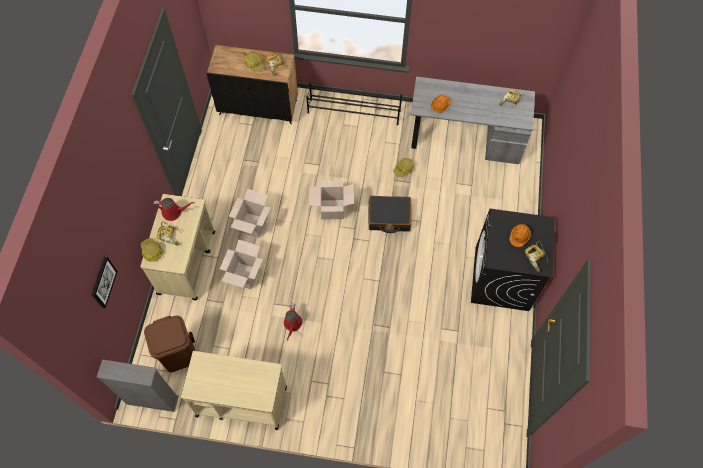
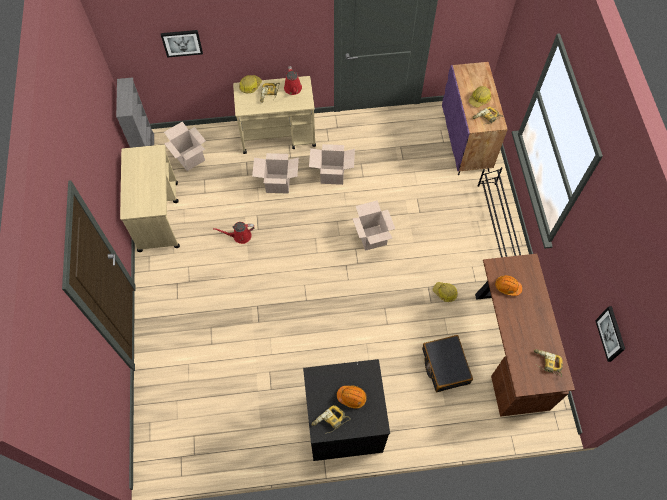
camera: 75 degrees right, 0 degrees up
brown trash can [144,315,195,372] -> cardboard box [164,121,206,171]
black cabinet [207,45,298,124] -> purple cabinet [442,62,508,175]
black suitcase [369,196,411,233] -> black suitcase moved to [422,335,473,392]
grey desk [411,76,535,164] -> brown desk [475,254,575,417]
none -> picture [595,306,625,362]

